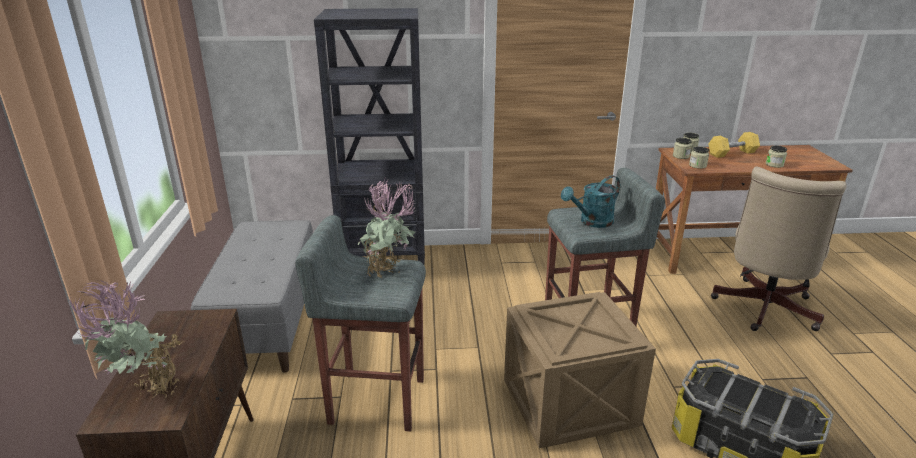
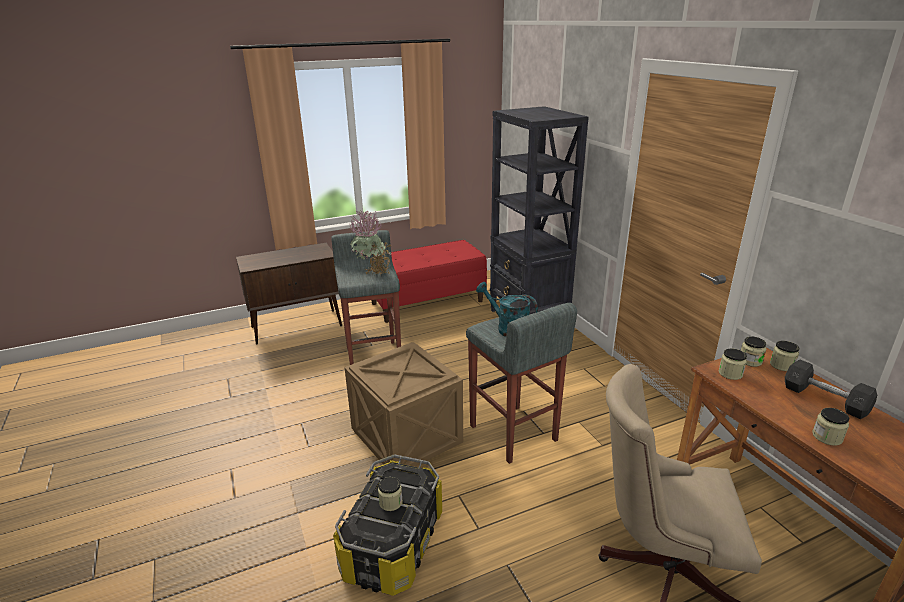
camera: 70 degrees right, 0 degrees up
potted plant [70,280,182,399] -> none
grey bench [191,220,313,372] -> red bench [371,240,487,323]
yellow dumbbell [708,132,760,158] -> grey dumbbell [785,359,877,419]
none -> jar [378,477,403,511]

